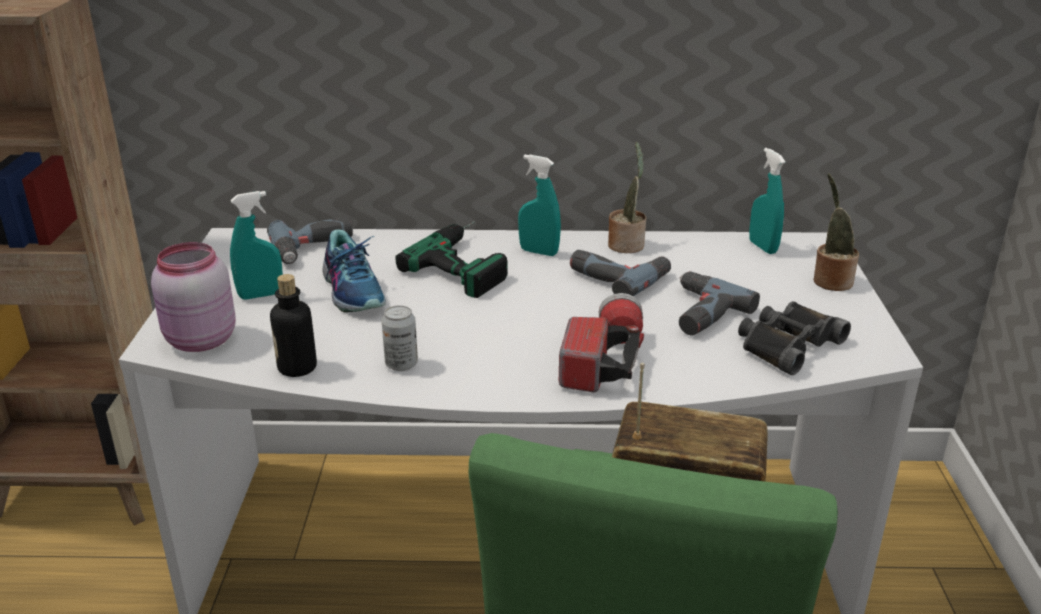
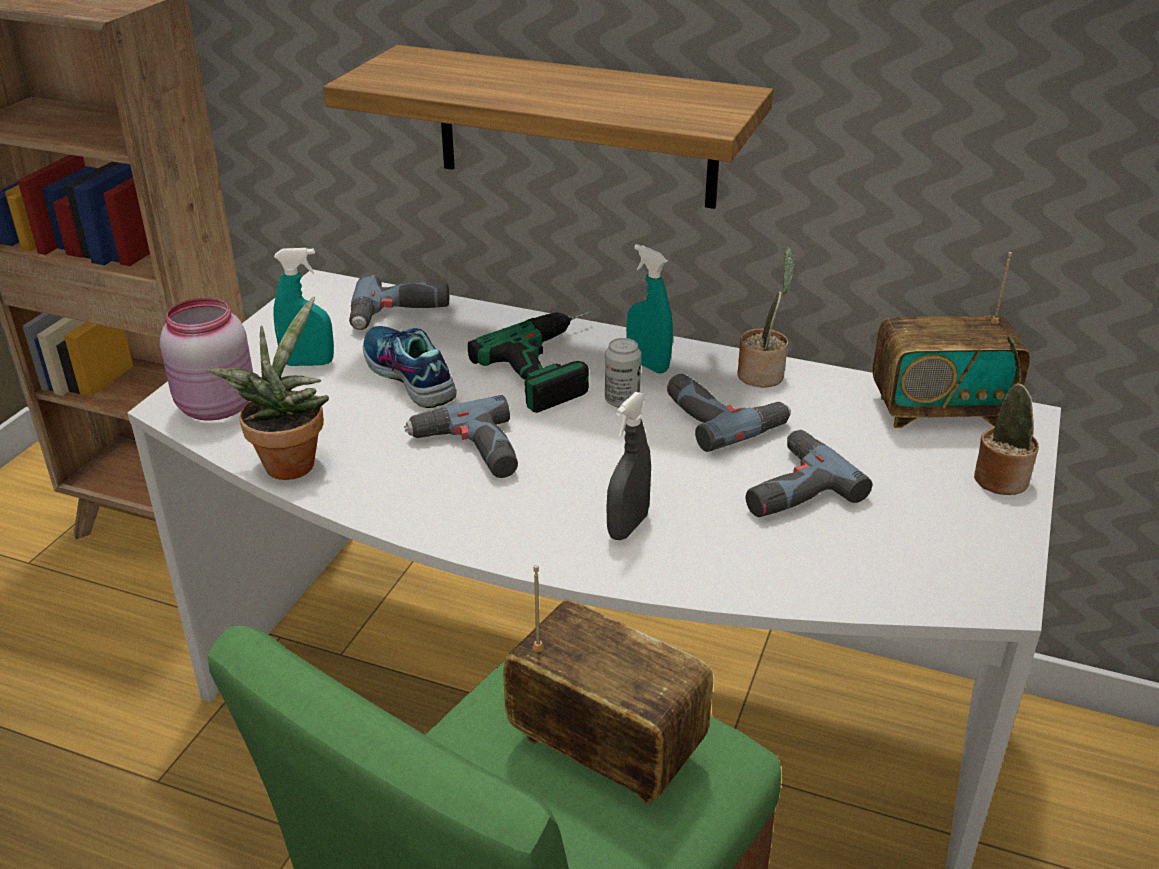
camera: 20 degrees right, 5 degrees up
bottle [270,274,317,377] -> potted plant [207,297,329,480]
shoe [323,229,386,312] -> shoe turned 150 degrees clockwise [363,326,457,408]
can [382,305,418,371] -> can moved to [605,338,641,408]
flashlight [559,293,644,393] -> grey spray bottle [606,392,651,540]
black binoculars [738,301,851,375] -> none
turquoise spray bottle [749,148,785,254] -> radio [872,252,1030,428]
none -> shelf [323,45,773,209]
none -> power drill [404,395,518,478]

